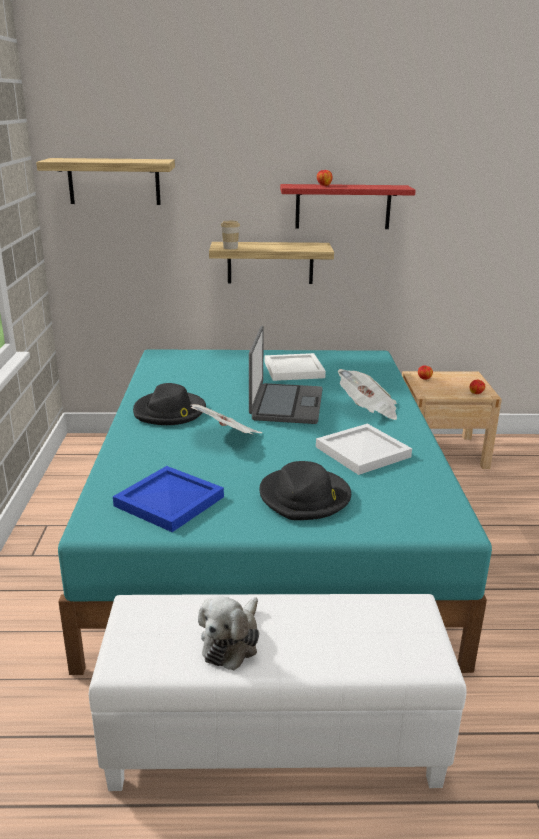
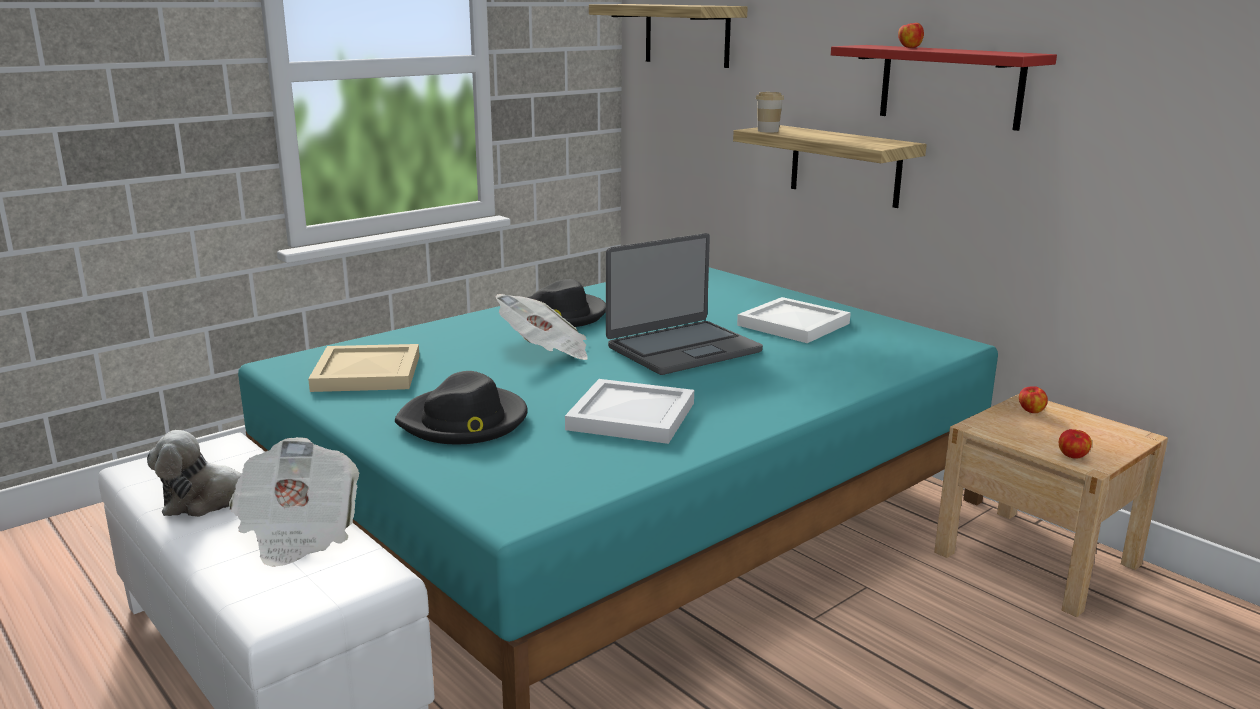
camera: 50 degrees right, 5 degrees down
blue tray [113,466,224,532] -> beige tray [308,344,420,392]
newspaper [338,369,397,420] -> newspaper moved to [229,437,359,567]

